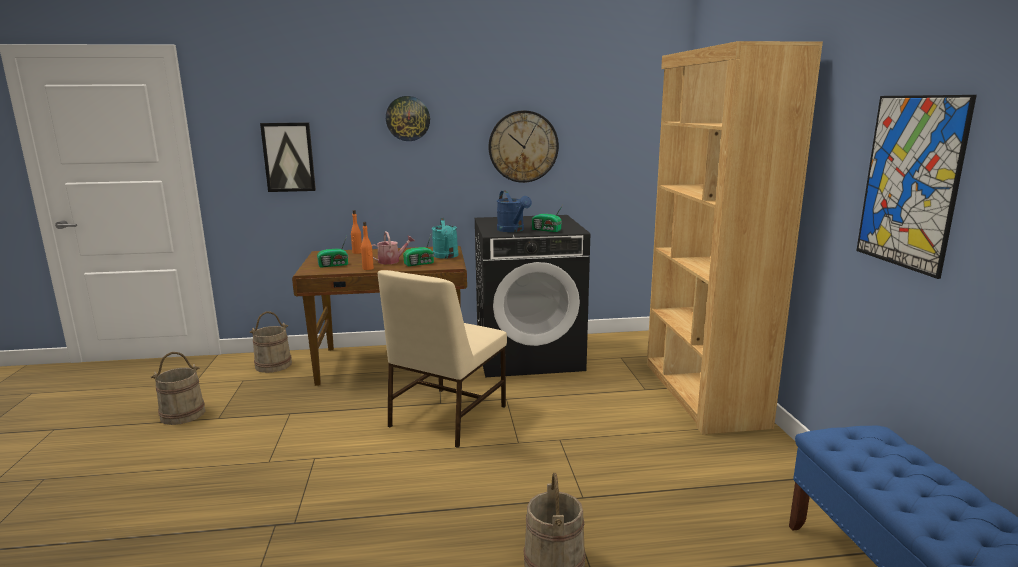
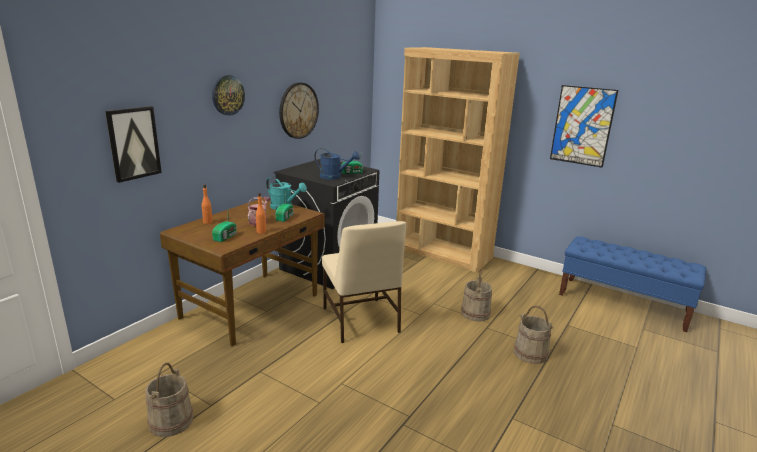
camera: 50 degrees left, 5 degrees up
beige bucket [249,311,292,373] -> beige bucket moved to [461,270,492,322]

